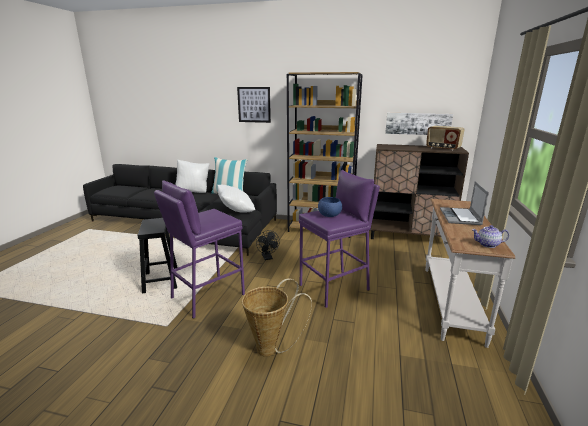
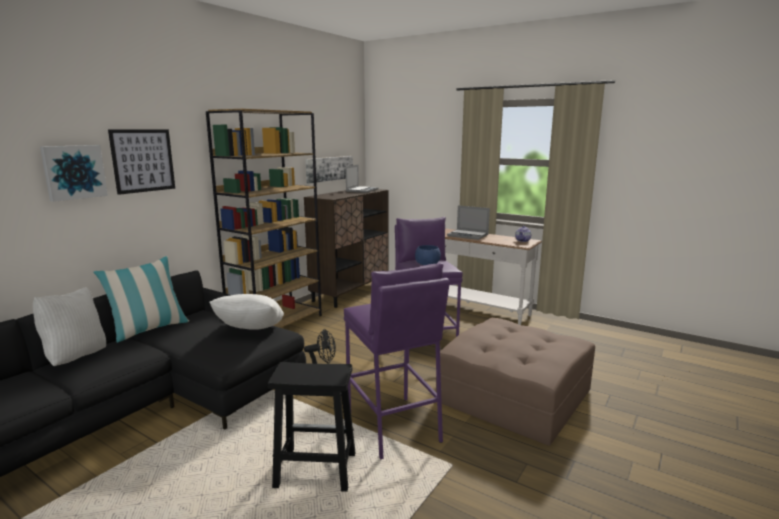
camera: 70 degrees left, 5 degrees down
basket [242,278,312,357] -> brown ottoman [436,318,595,446]
radio [426,126,465,151] -> laptop [346,165,379,193]
none -> picture [40,145,108,202]

